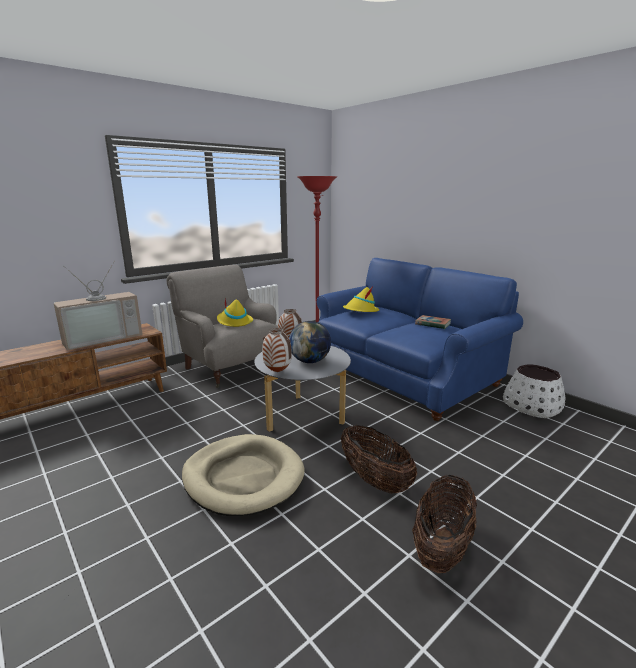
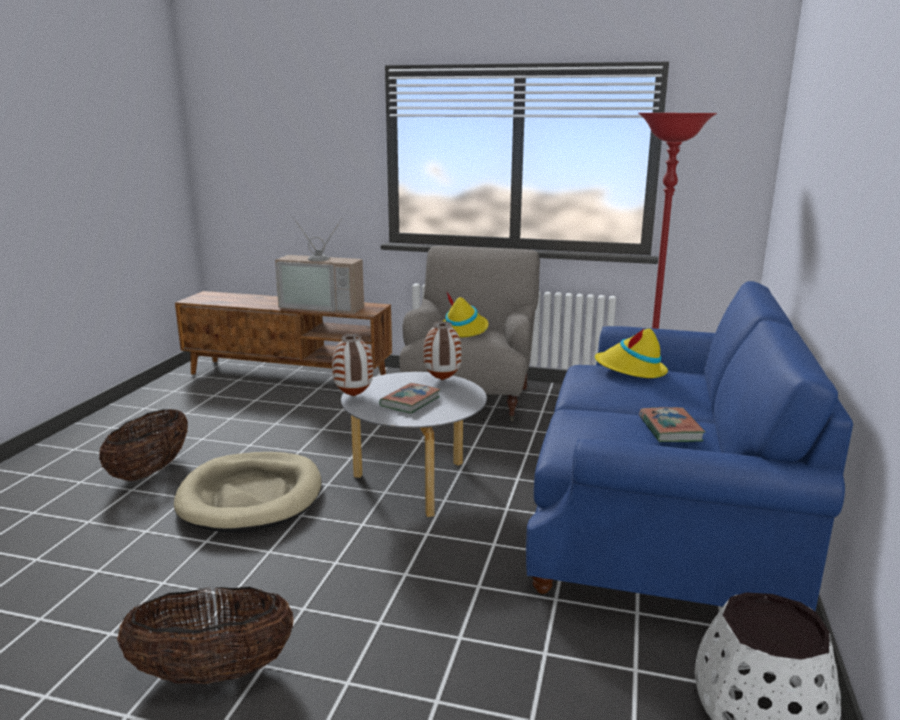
camera: 55 degrees right, 0 degrees up
globe [289,321,331,363] -> book [379,383,441,413]
basket [341,425,417,494] -> basket moved to [99,409,188,481]

